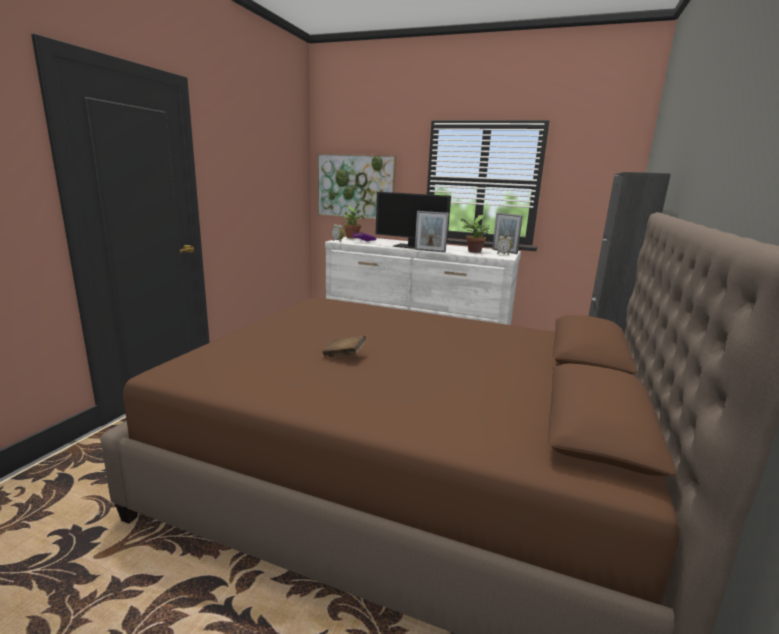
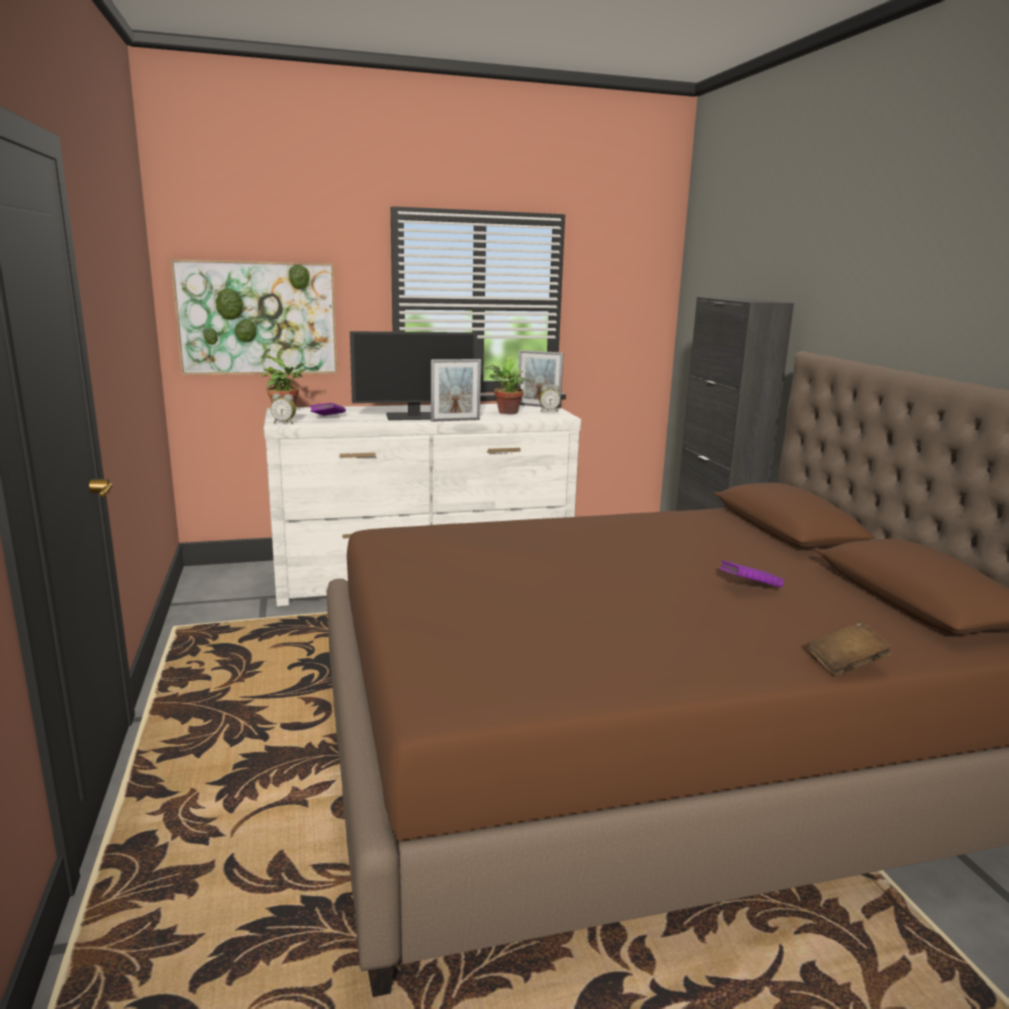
camera: 35 degrees left, 0 degrees up
brown book [322,336,366,357] -> brown book moved to [807,621,892,676]
none -> purple book [720,560,784,588]

